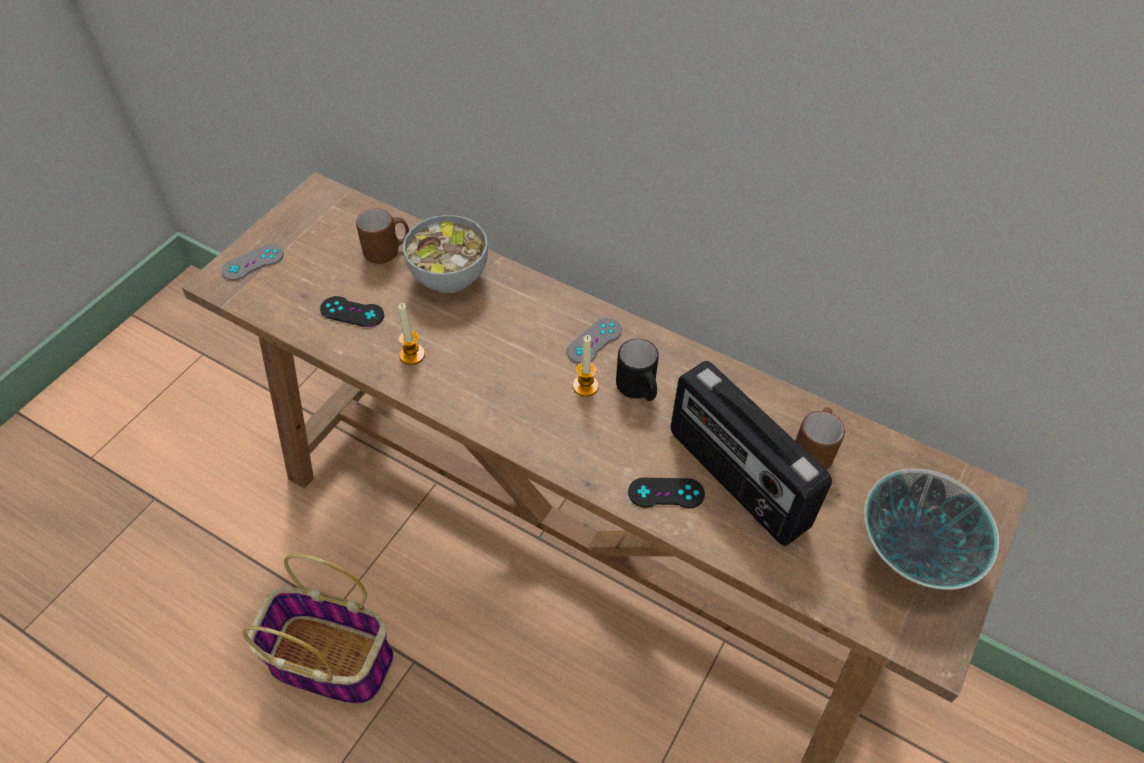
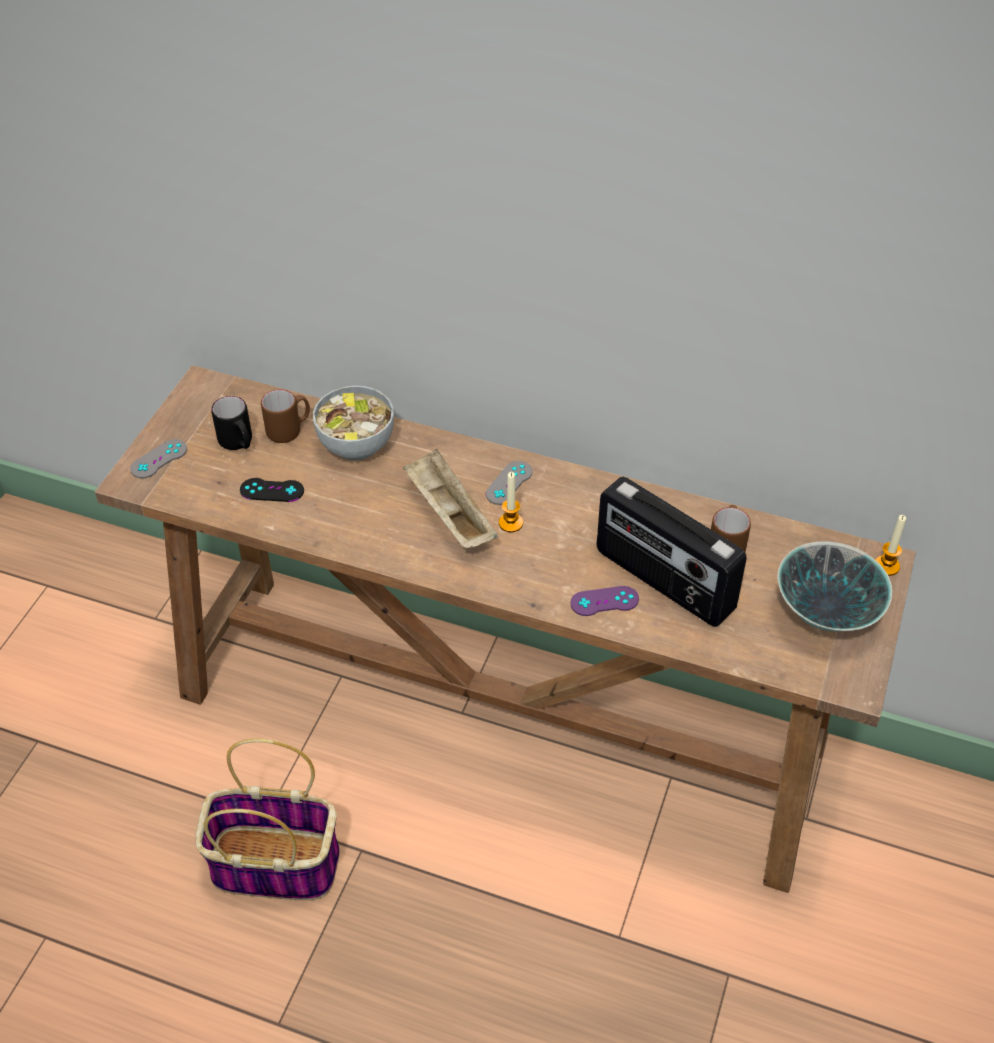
camera: 10 degrees left, 5 degrees down
candle [398,303,425,365] -> candle moved to [876,515,906,576]
black mug [616,339,659,401] -> black mug moved to [211,396,252,450]
black game controller [628,478,705,508] -> purple game controller [571,586,639,616]
none -> beige tray [403,448,498,549]

